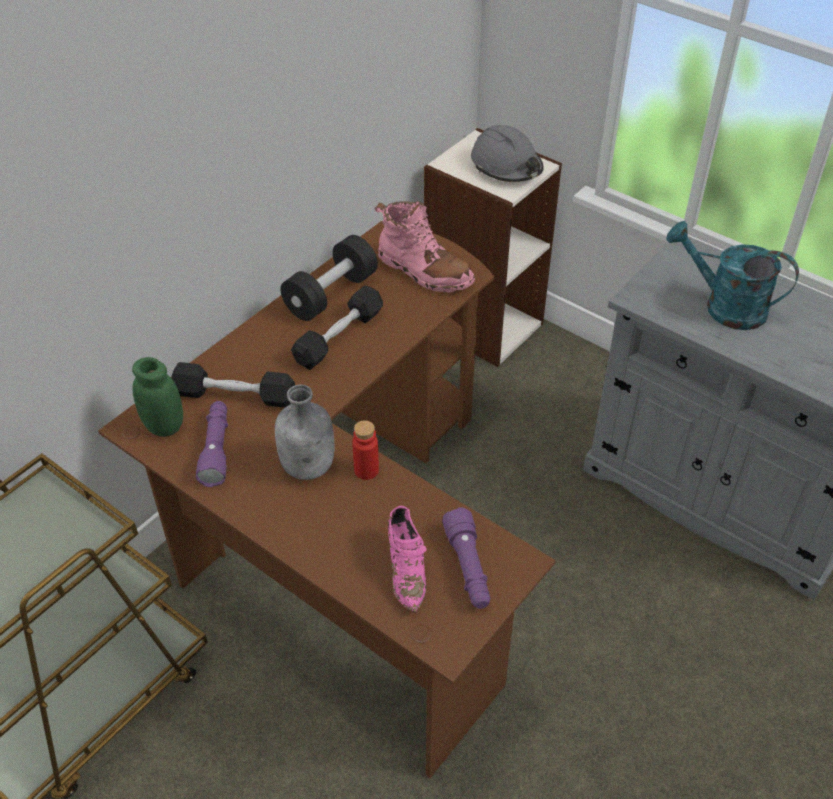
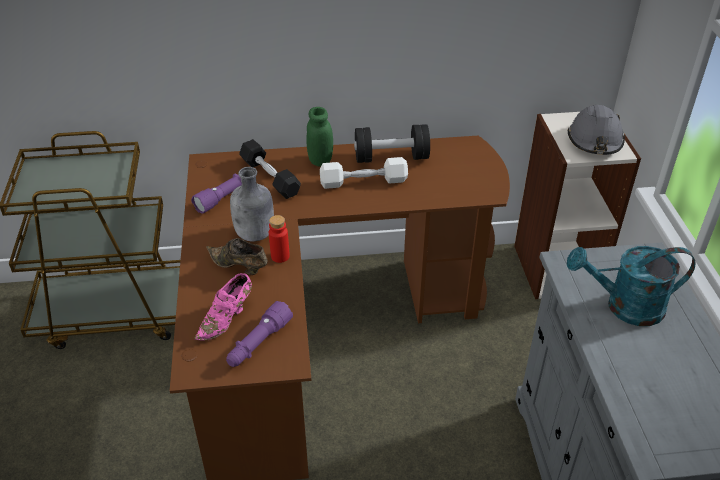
camera: 45 degrees right, 5 degrees down
green jar [132,357,183,437] -> green jar moved to [306,107,333,166]
black dumbbell [291,286,383,370] -> white dumbbell [320,157,408,189]
pink boot [375,201,475,293] -> none
turquoise watering can [666,221,799,330] -> turquoise watering can turned 75 degrees counterclockwise [567,246,696,326]
none -> brown shoe [206,238,268,275]

